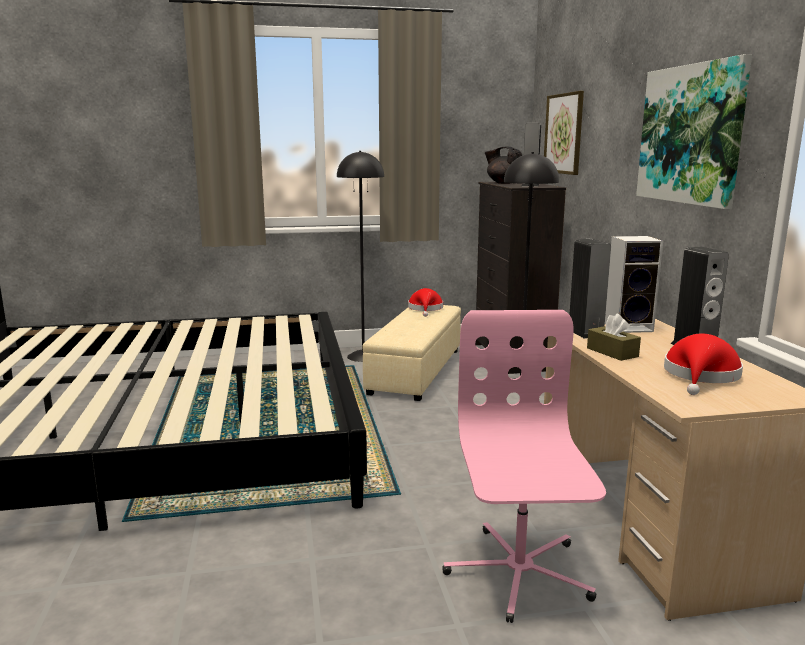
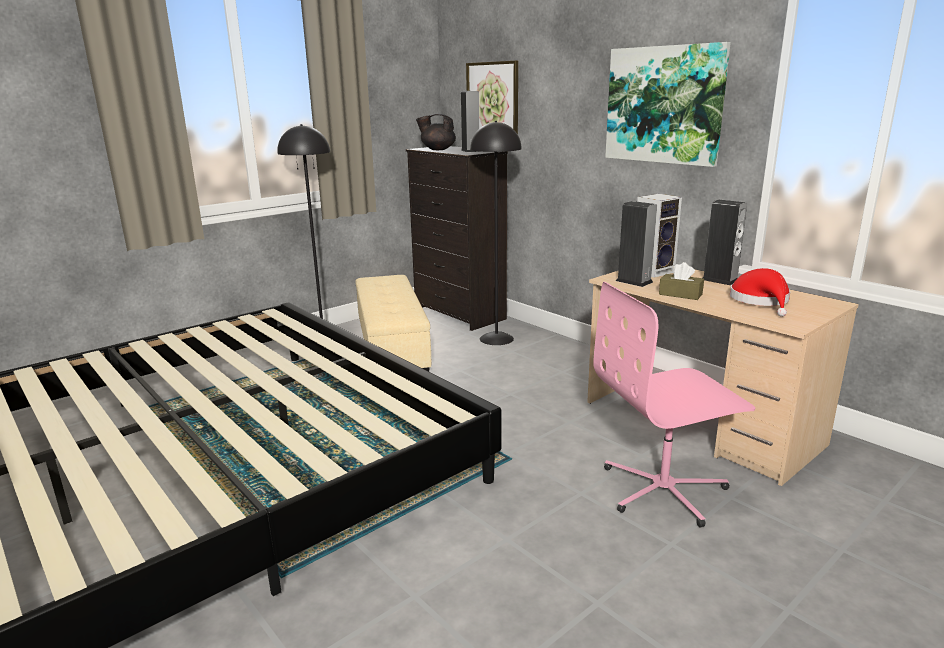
camera: 30 degrees left, 5 degrees up
red hat [408,288,443,317] -> none
pink office chair [442,310,606,623] -> pink office chair turned 75 degrees counterclockwise [593,282,755,527]

